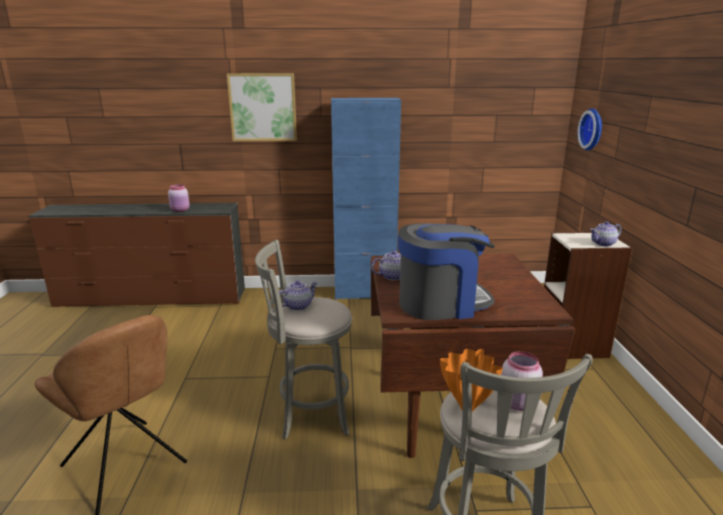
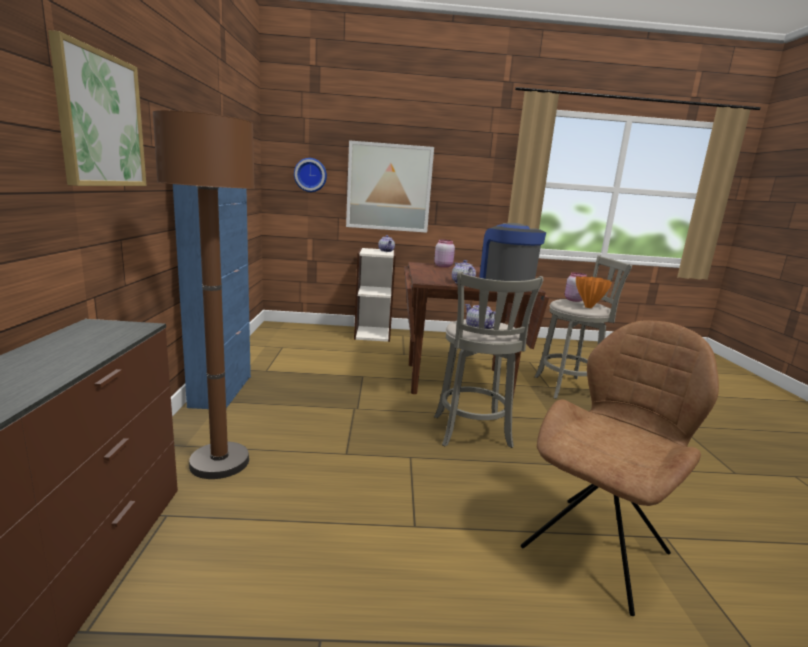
camera: 90 degrees left, 5 degrees down
pink jar [168,184,190,212] -> pink jar moved to [434,240,455,267]
none -> brown floor lamp [153,110,255,479]
none -> picture [346,140,434,233]

